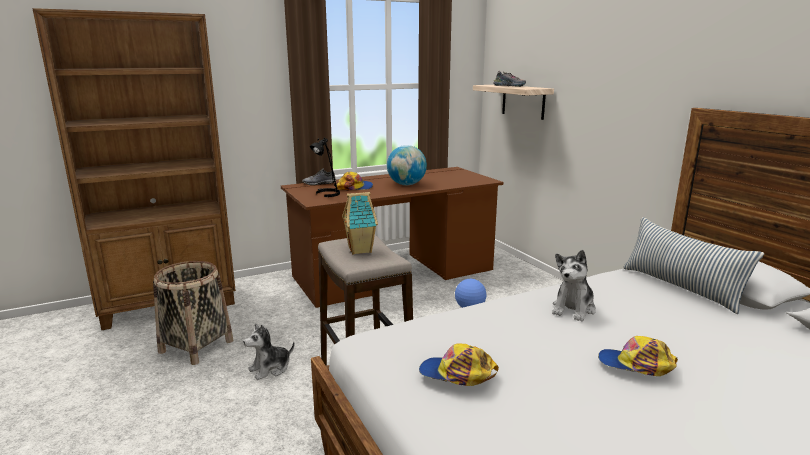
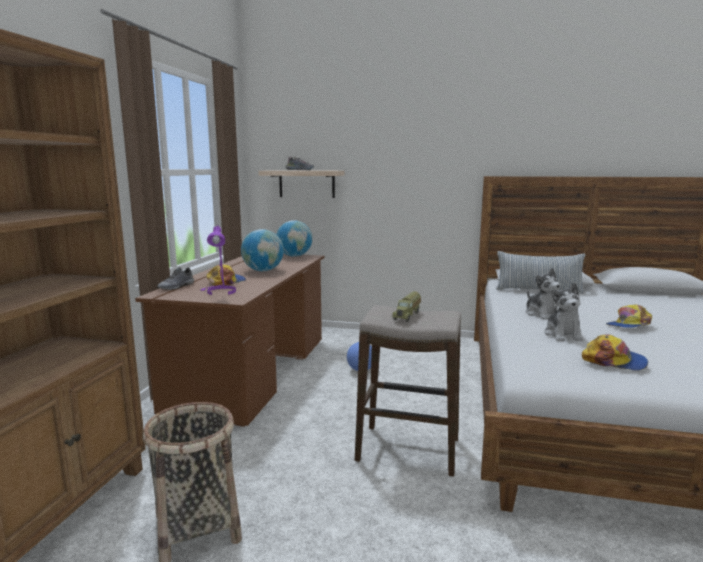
camera: 50 degrees left, 5 degrees down
plush toy [243,323,294,380] -> plush toy moved to [545,282,584,341]
black table lamp [310,138,340,197] -> purple table lamp [201,225,236,295]
toy house [342,192,378,255] -> toy truck [392,291,421,322]
cap [419,344,499,386] -> cap turned 120 degrees counterclockwise [582,334,648,371]
none -> globe [276,220,312,257]

